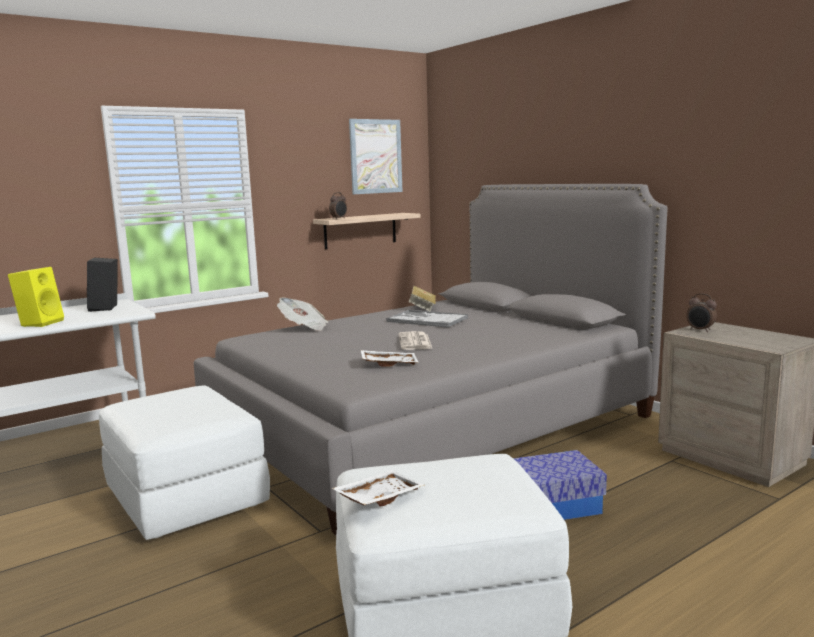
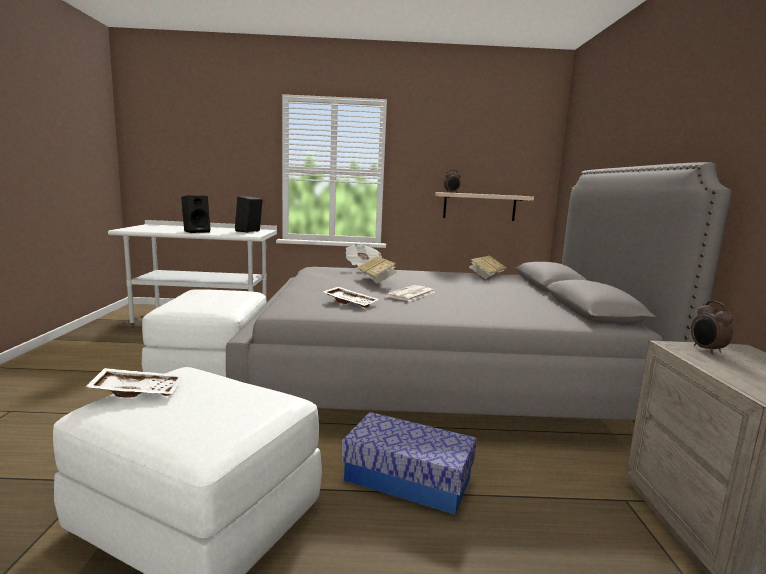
camera: 35 degrees right, 0 degrees up
yellow speaker [8,267,64,327] -> black speaker [181,195,211,233]
picture [349,119,403,194] -> none
tray [386,310,468,328] -> none
none -> book [357,256,397,284]

